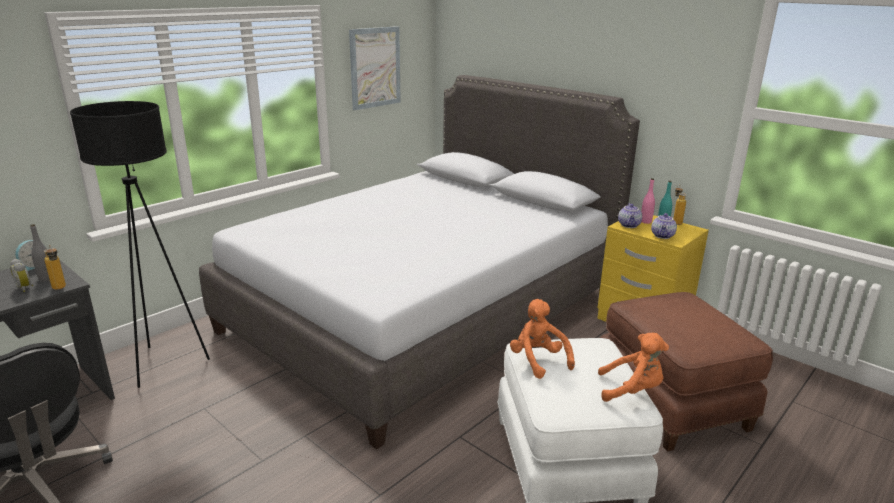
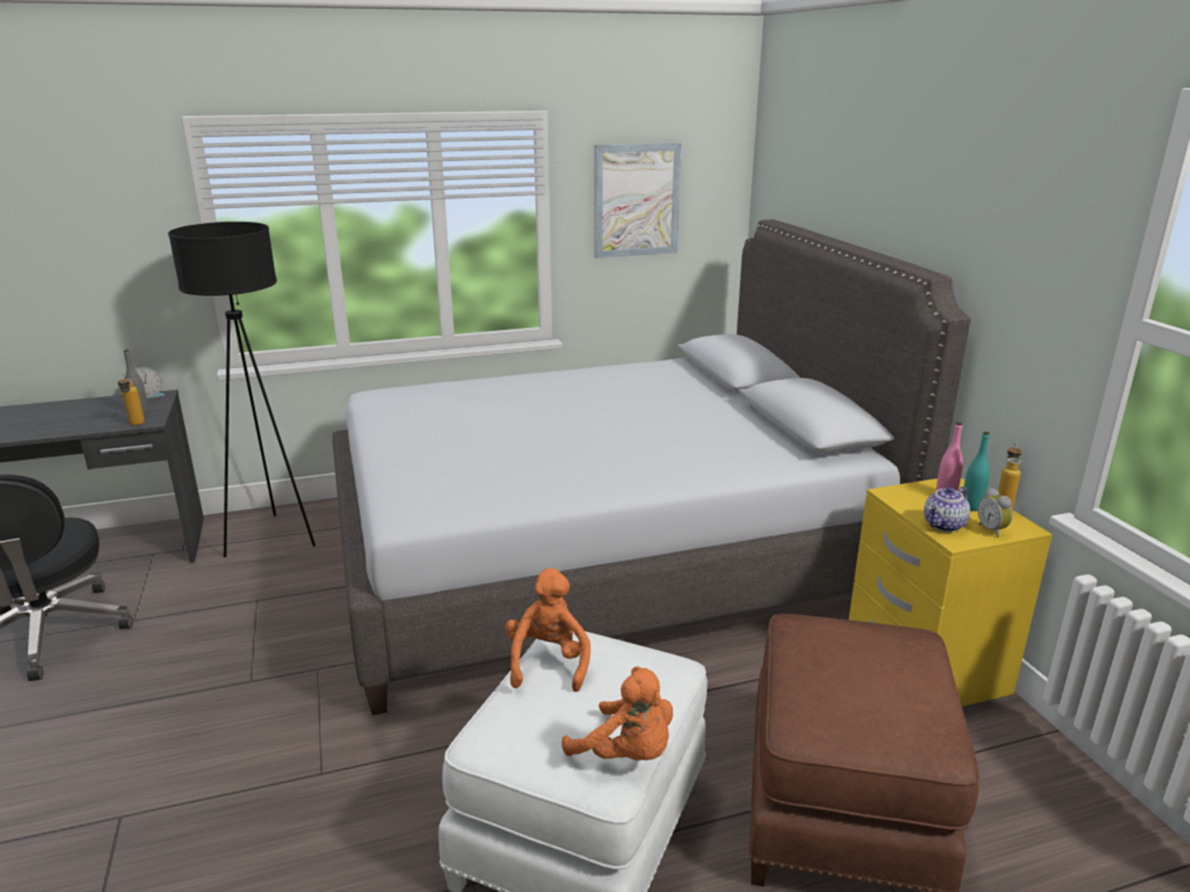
camera: 30 degrees right, 0 degrees up
alarm clock [10,259,33,292] -> alarm clock moved to [978,488,1012,538]
teapot [618,203,642,228] -> none

